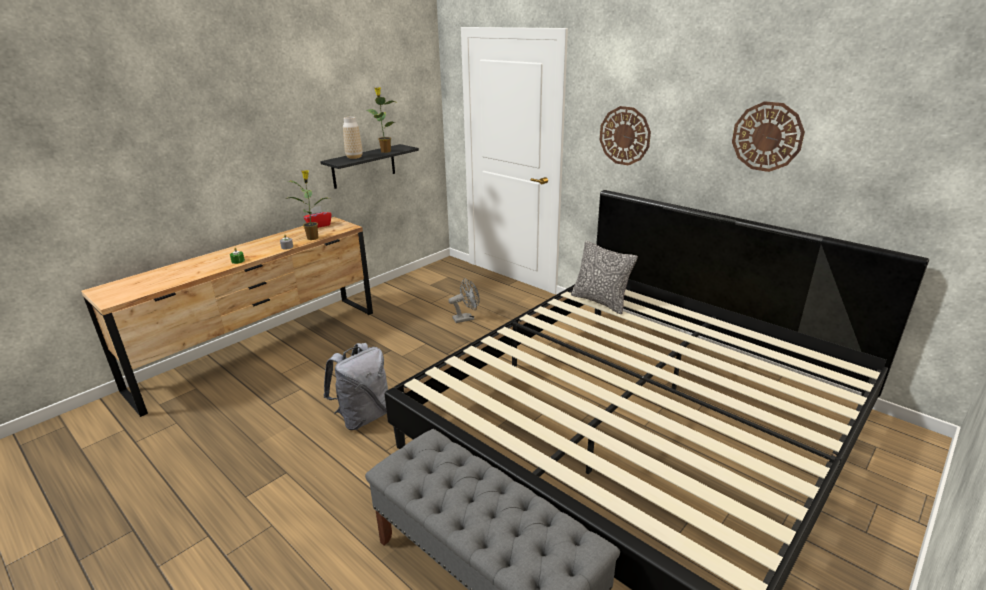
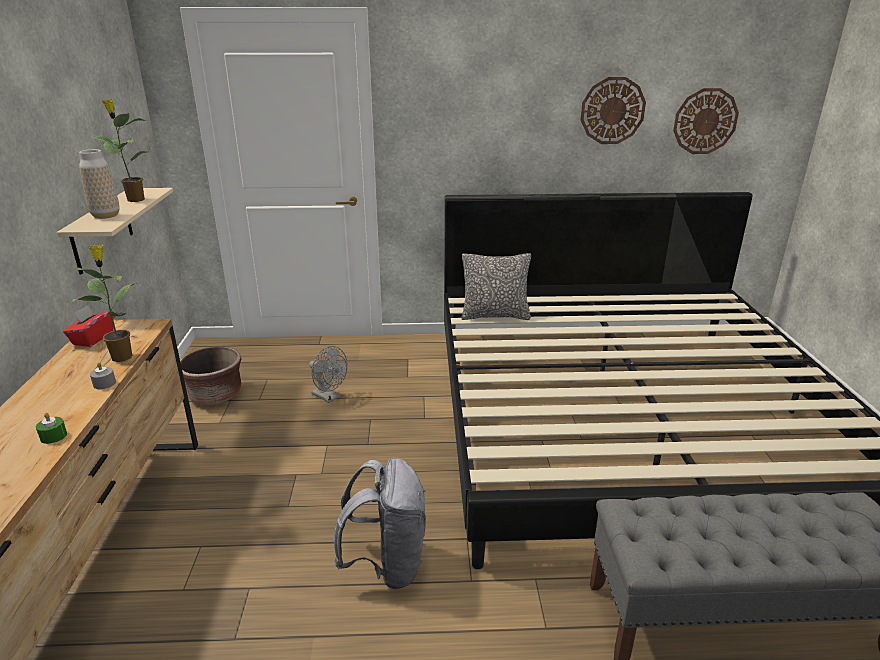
camera: 45 degrees left, 0 degrees up
black shelf [320,144,419,189] -> beige shelf [57,188,173,275]
grey fan [449,278,480,323] -> grey fan turned 105 degrees clockwise [309,346,347,403]
wall clock [600,106,651,165] -> wall clock moved to [673,88,739,154]
none -> brown planter [180,347,241,405]

